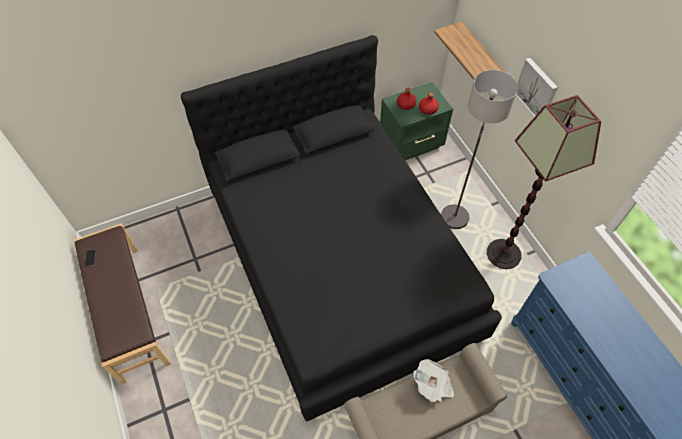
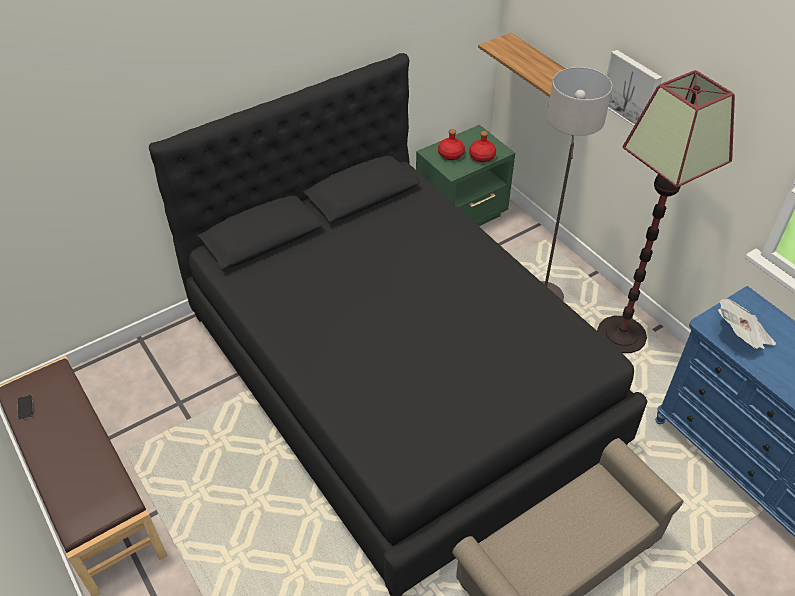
camera: 10 degrees left, 10 degrees down
newspaper [414,359,454,403] -> newspaper moved to [718,299,776,349]

